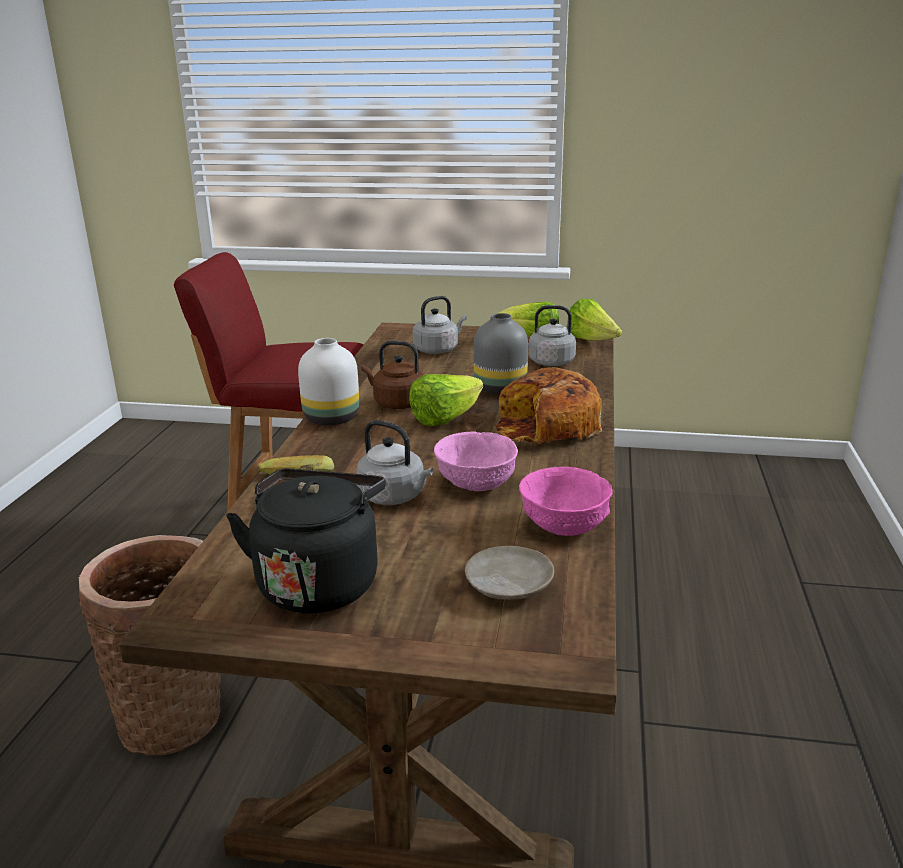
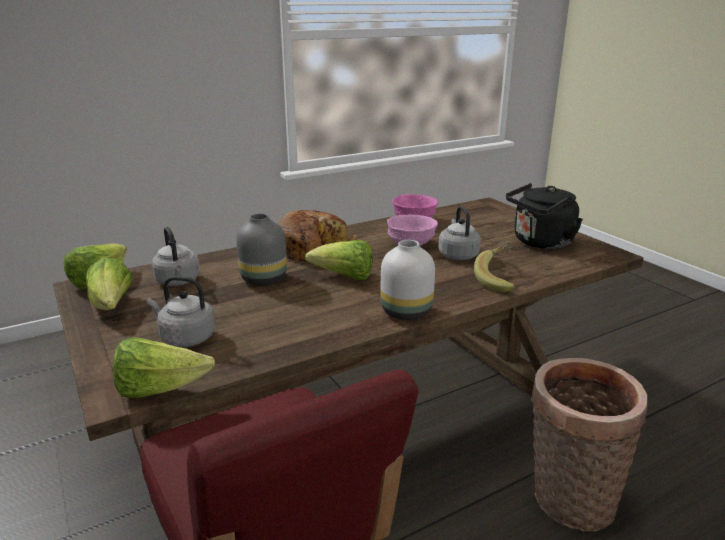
camera: 130 degrees left, 0 degrees up
brown kettle [361,341,424,409] -> none
beige plate [465,546,554,600] -> none
none -> lettuce [113,337,215,399]

